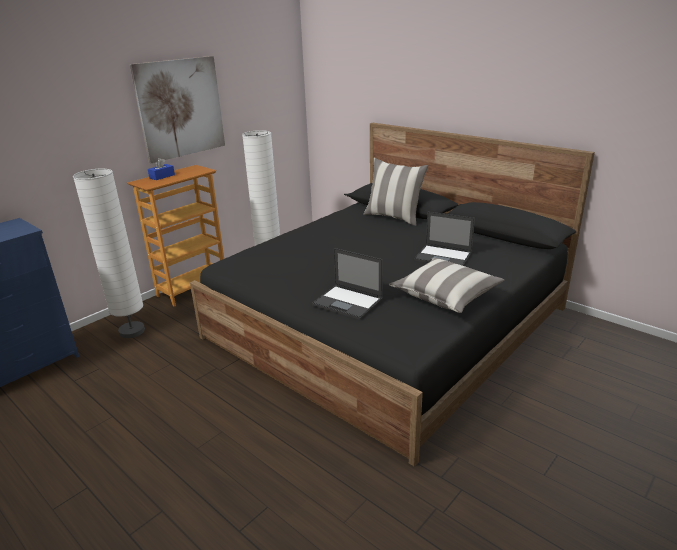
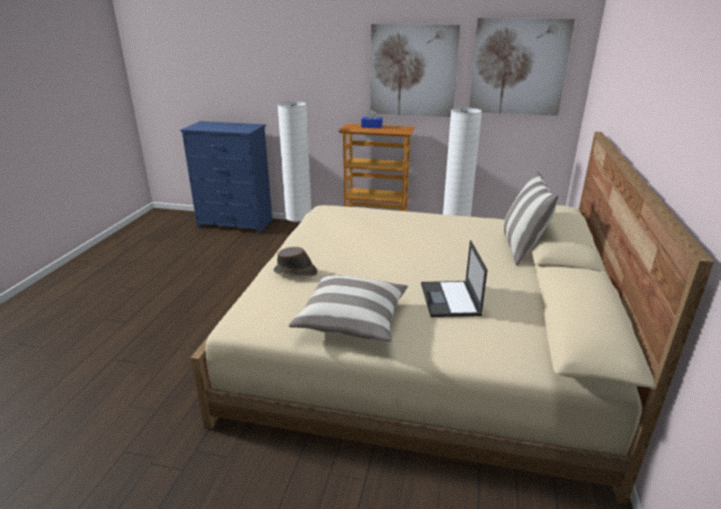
camera: 60 degrees right, 0 degrees up
black bed [190,123,595,466] -> beige bed [191,132,714,504]
laptop [312,248,383,320] -> brown hat [274,247,317,276]
none -> picture [469,18,575,116]

